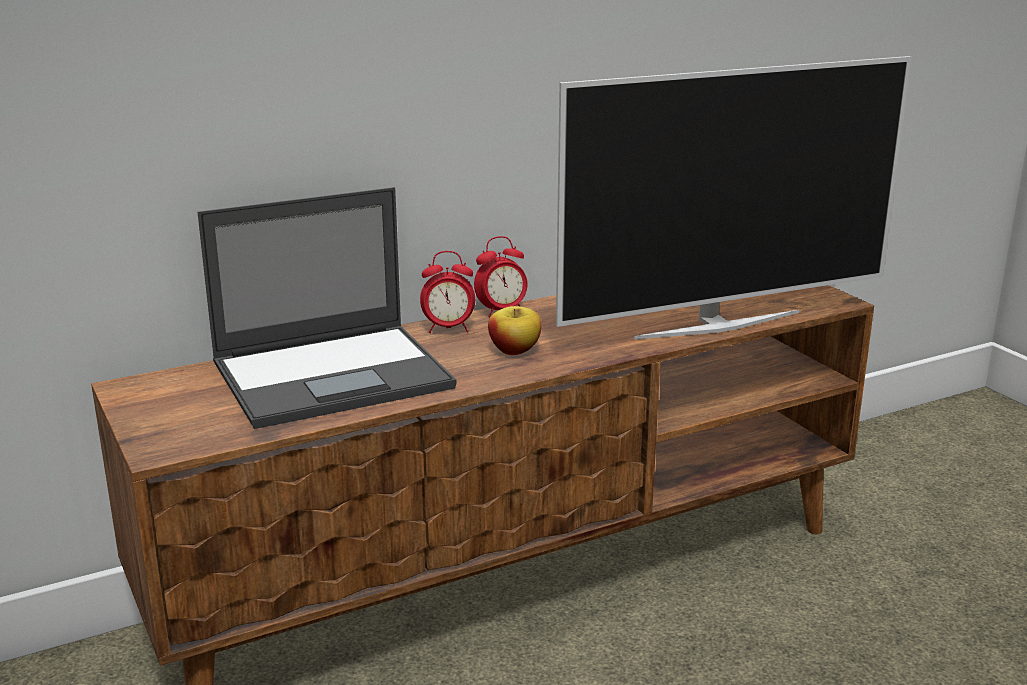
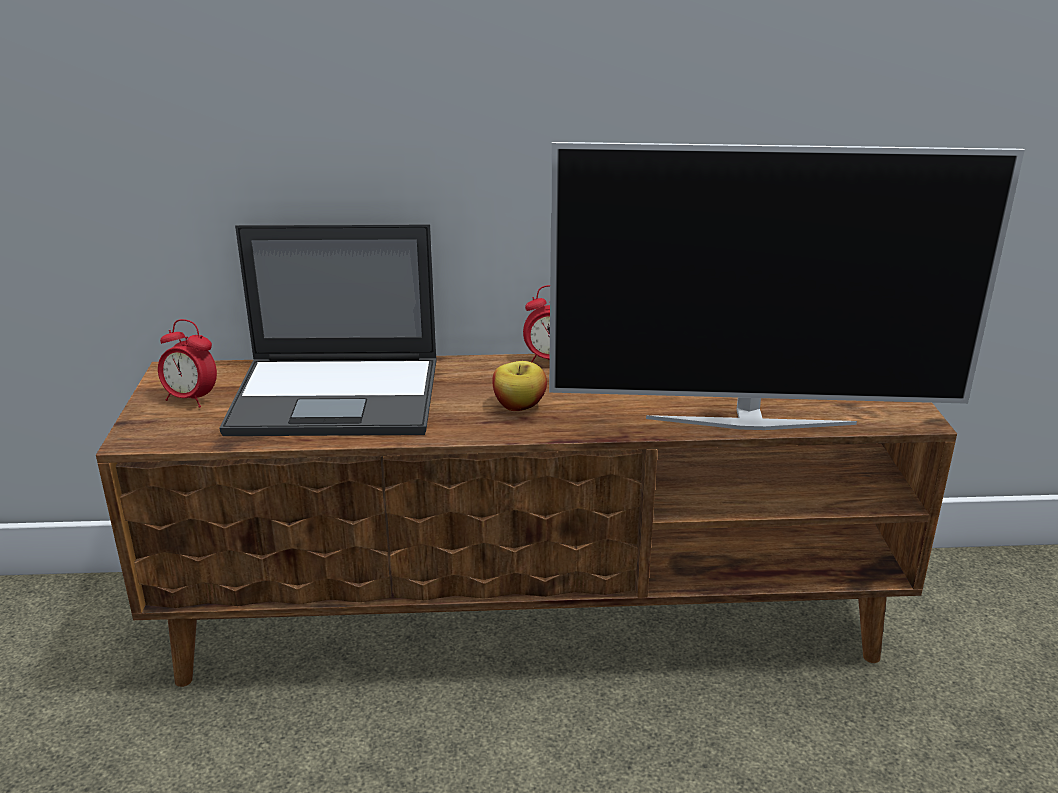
camera: 25 degrees right, 5 degrees up
alarm clock [420,251,475,333] -> alarm clock moved to [158,319,217,408]

